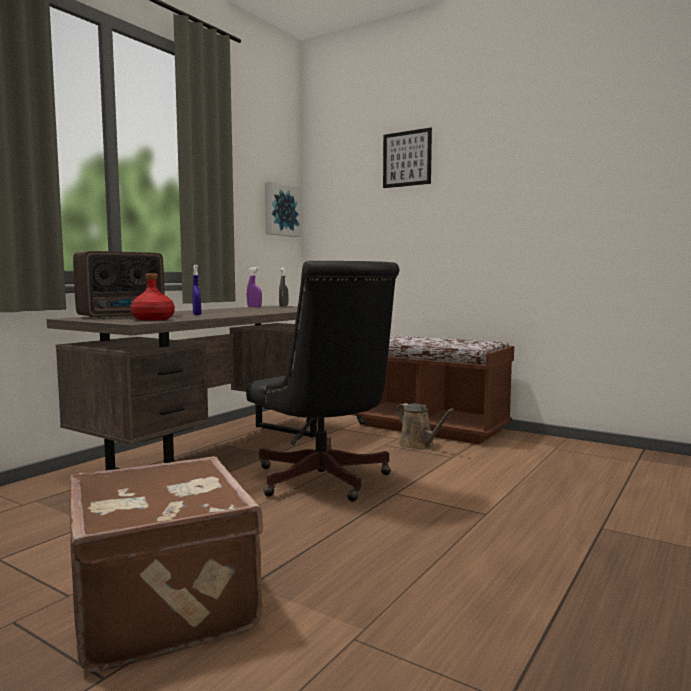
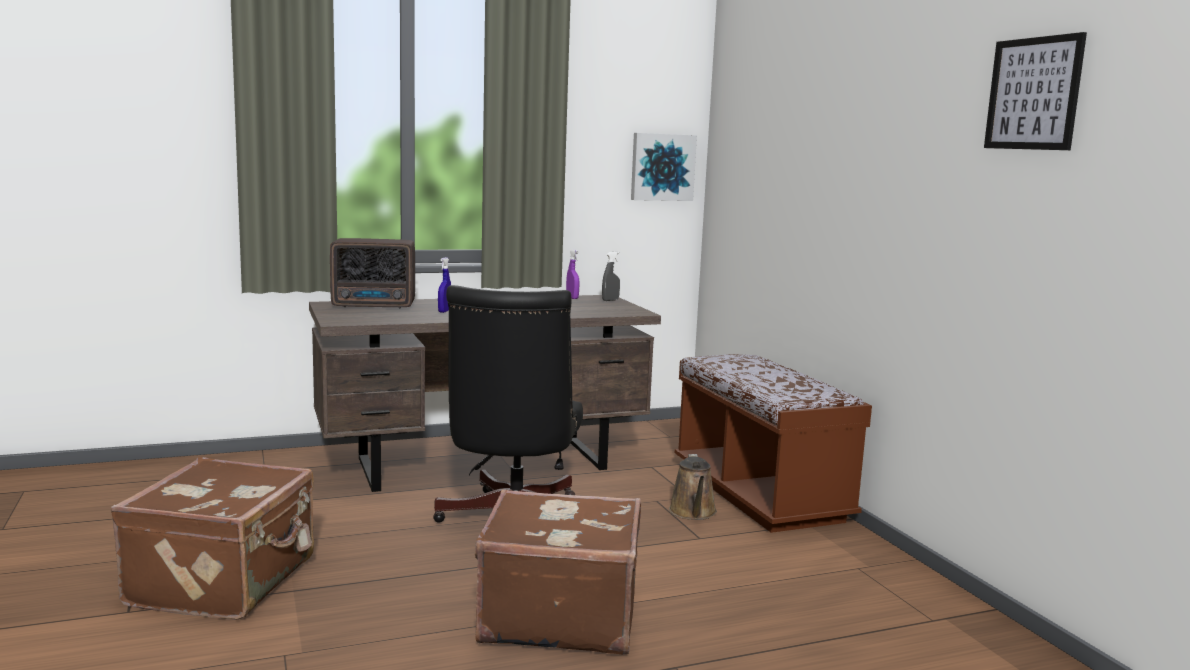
camera: 35 degrees right, 5 degrees up
red bottle [130,274,175,320] -> none
picture [383,127,432,188] -> picture moved to [984,32,1087,150]
none -> brown suitcase [475,489,641,654]

